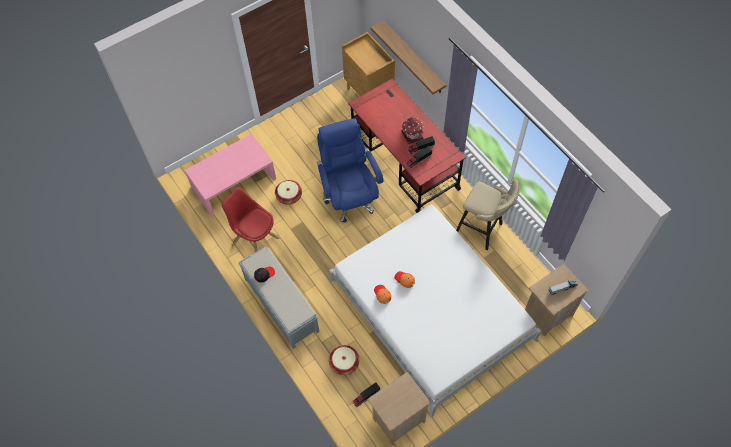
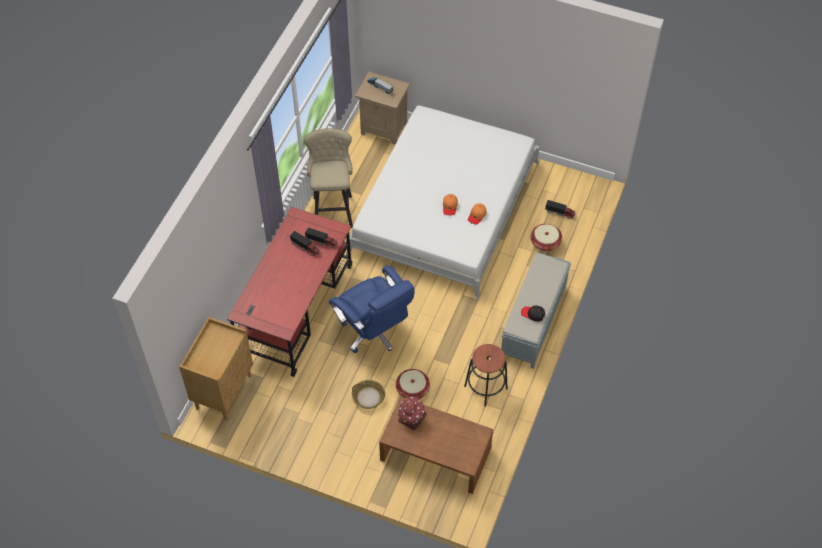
camera: 125 degrees left, 5 degrees down
pink coffee table [185,134,276,216] -> brown coffee table [379,396,493,494]
red chair [222,188,279,252] -> black stool [464,344,507,407]
blue office chair [317,118,384,223] -> blue office chair turned 75 degrees counterclockwise [329,265,414,353]
beige nightstand [368,372,431,446] -> none
shelf [371,20,446,94] -> none
toy house [401,117,423,144] -> toy house moved to [398,397,426,430]
none -> basket [352,380,385,409]

